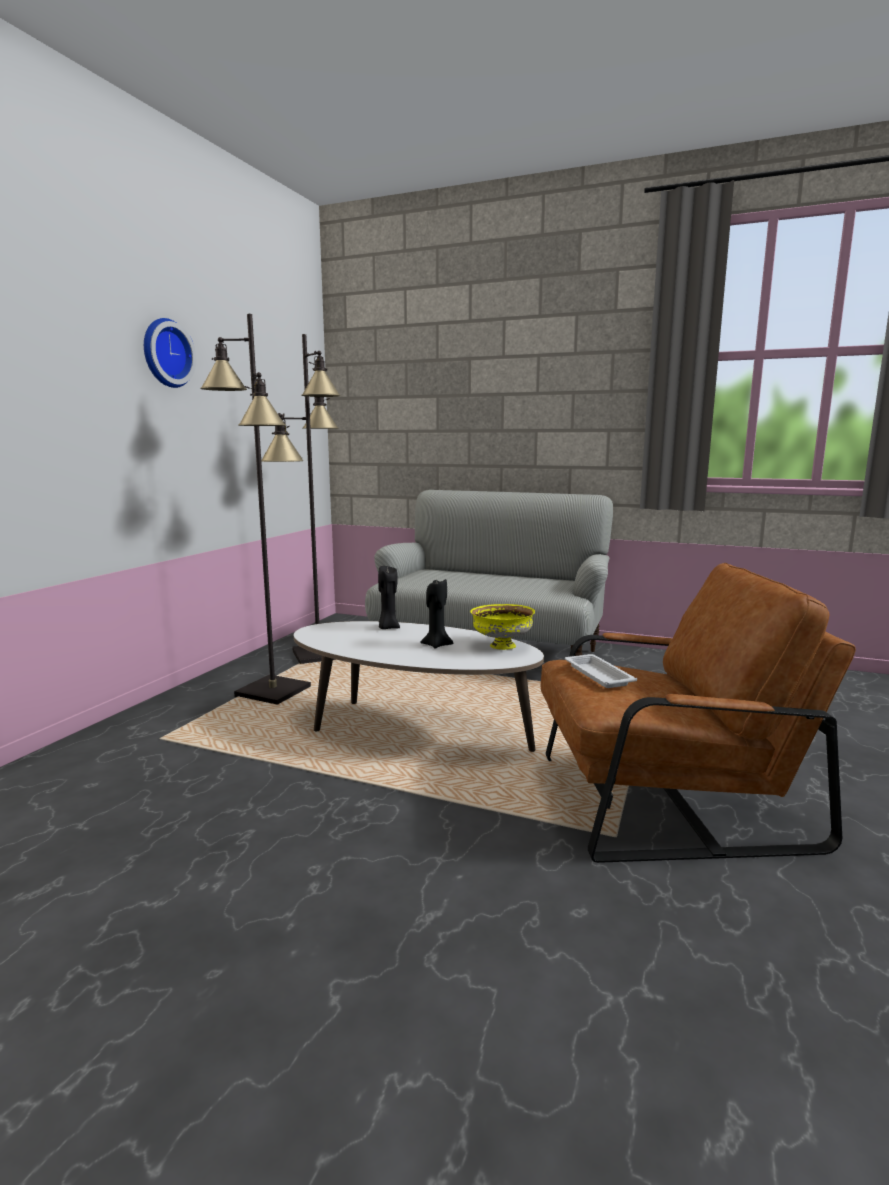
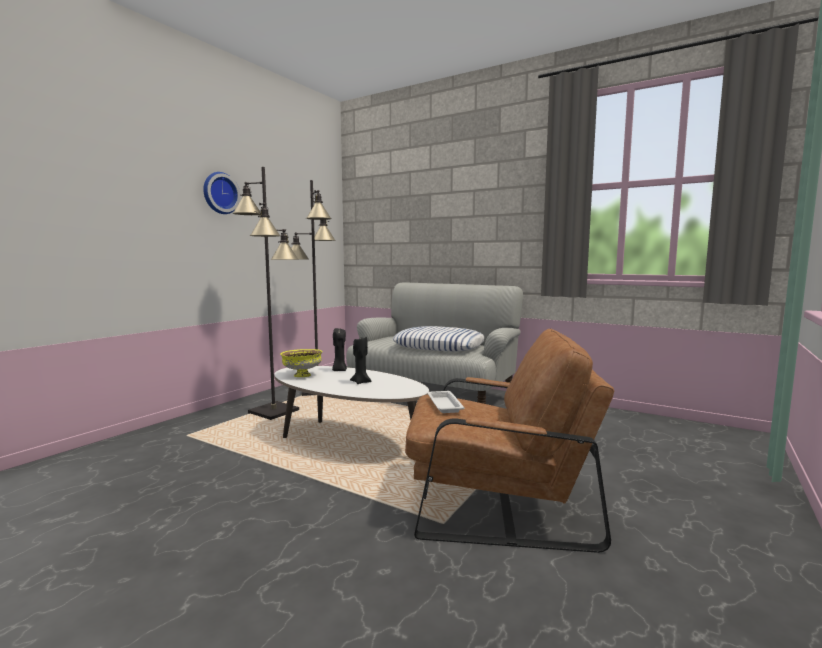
camera: 10 degrees right, 5 degrees down
yellow bowl [470,604,535,650] -> yellow bowl moved to [280,349,323,377]
none -> pillow [393,326,484,352]

